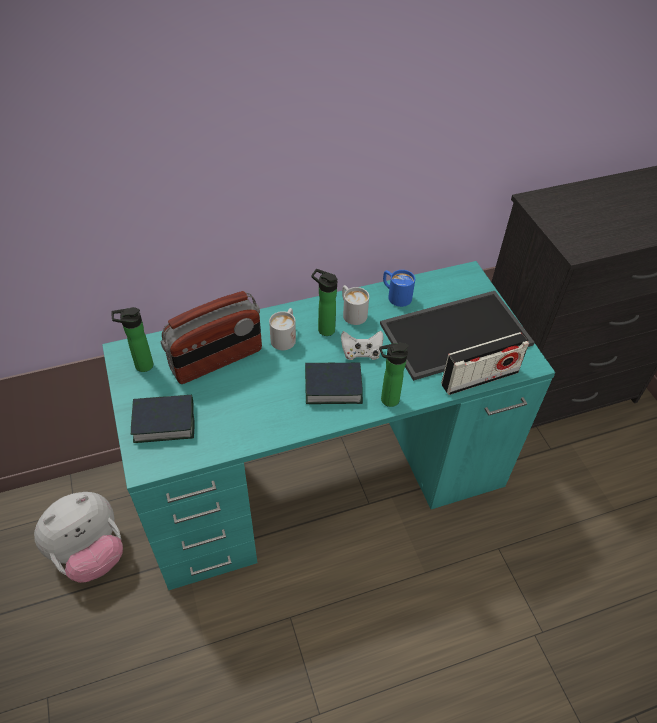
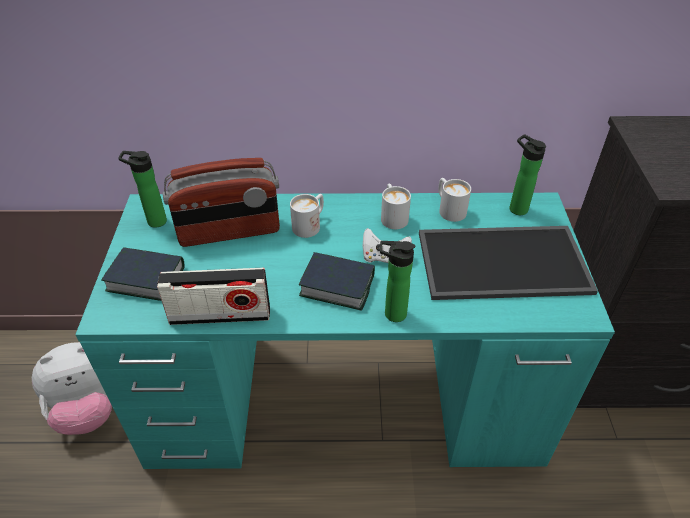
camera: 20 degrees right, 5 degrees down
bottle [311,269,337,336] -> bottle moved to [510,134,546,215]
blue mug [383,270,415,307] -> white mug [439,178,471,222]
radio [441,332,529,395] -> radio moved to [157,268,270,325]

